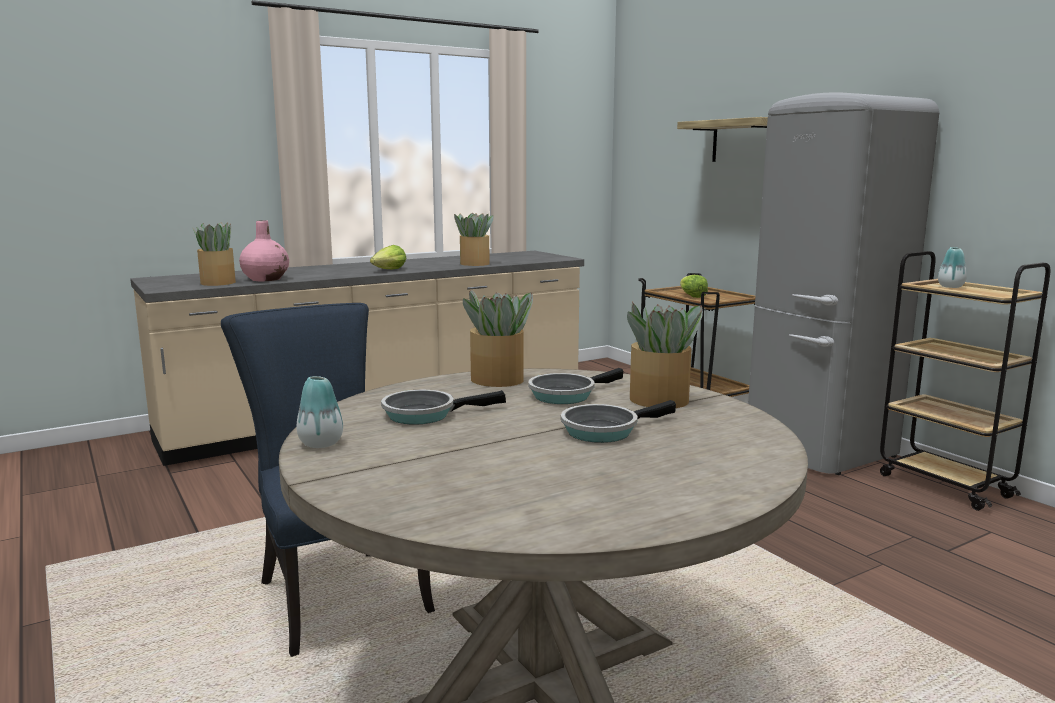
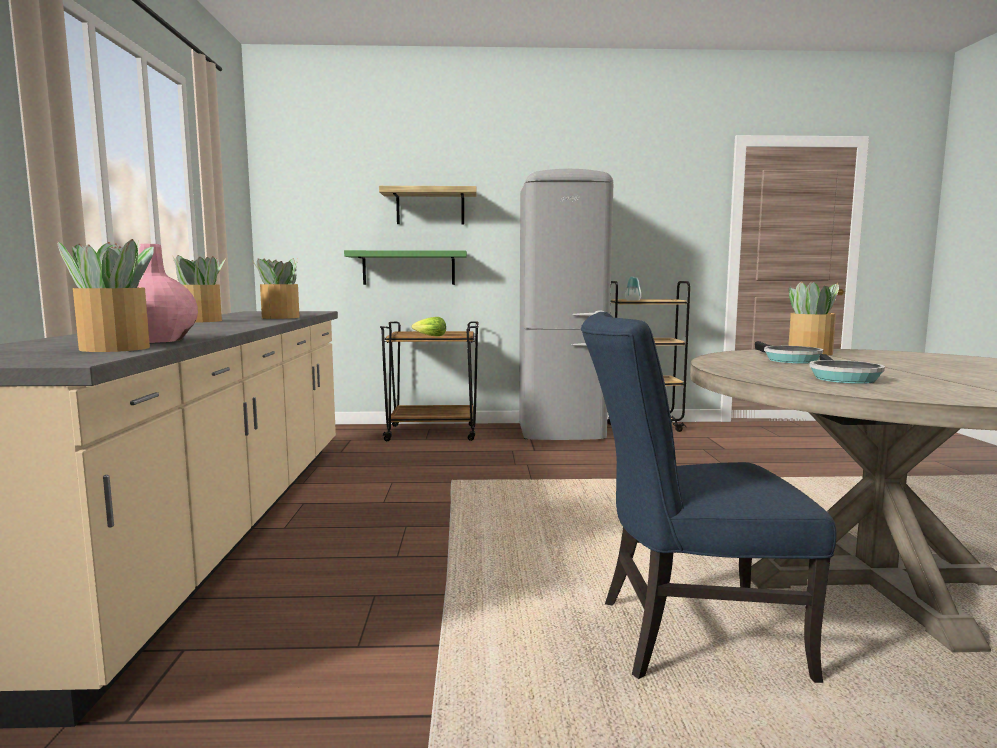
camera: 60 degrees left, 5 degrees down
vase [297,376,343,448] -> none
lettuce [370,245,406,270] -> none
potted plant [463,289,533,387] -> potted plant moved to [173,255,226,323]
frying pan [561,400,676,443] -> none
none -> green shelf [344,250,467,285]

